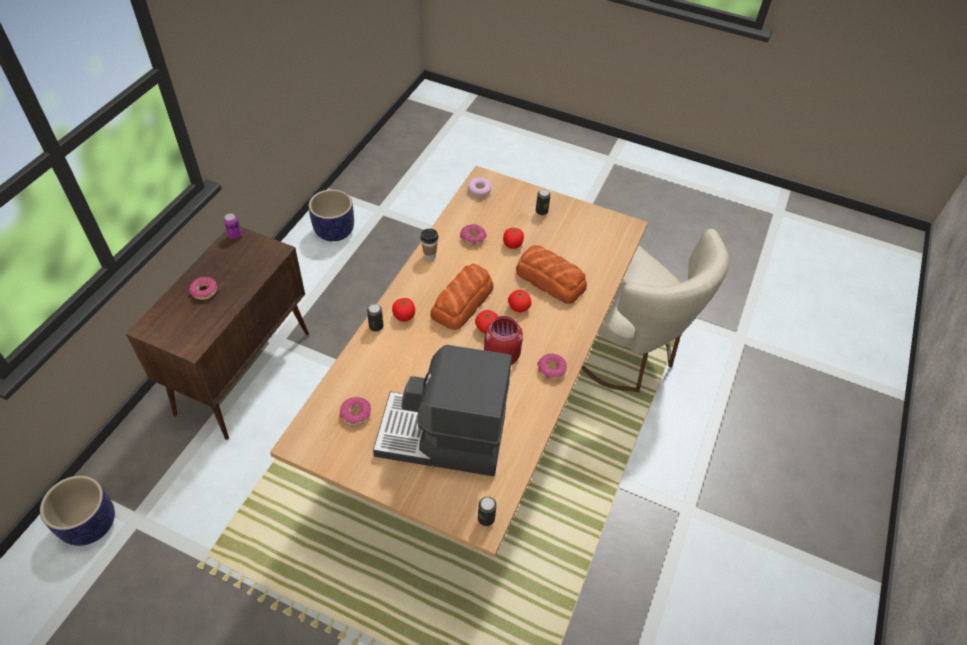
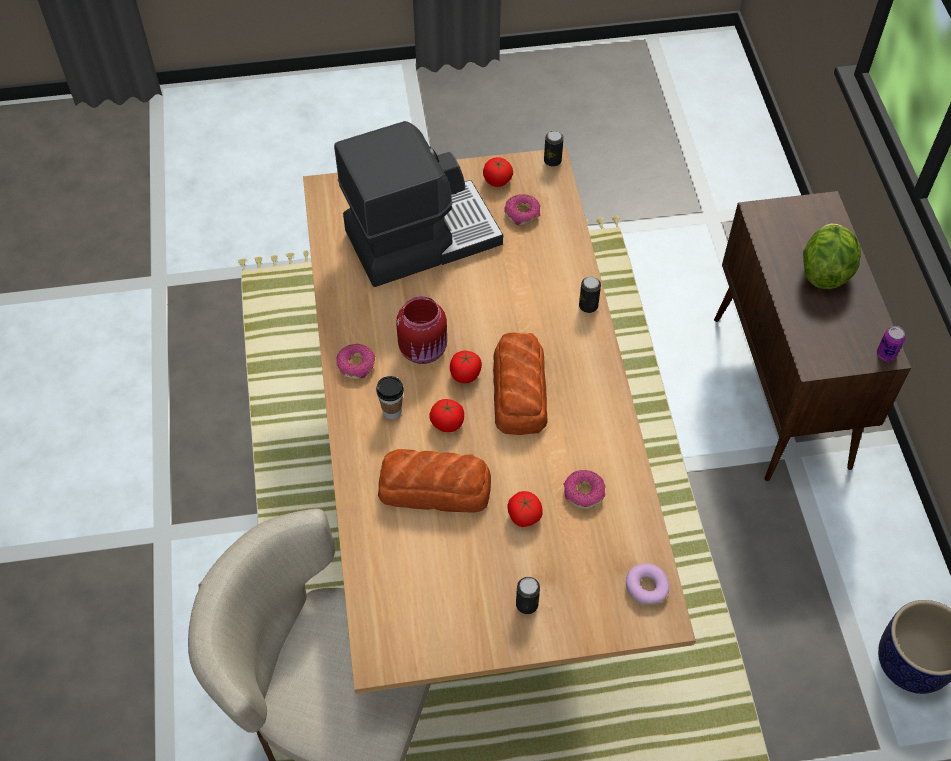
camera: 150 degrees right, 5 degrees up
planter [40,475,115,546] -> none
donut [189,277,217,300] -> lettuce [803,223,861,289]
tomato [392,298,415,321] -> tomato moved to [483,157,513,187]
cup [420,229,438,260] -> cup moved to [376,376,404,419]
can [478,497,497,526] -> can moved to [544,131,563,167]

